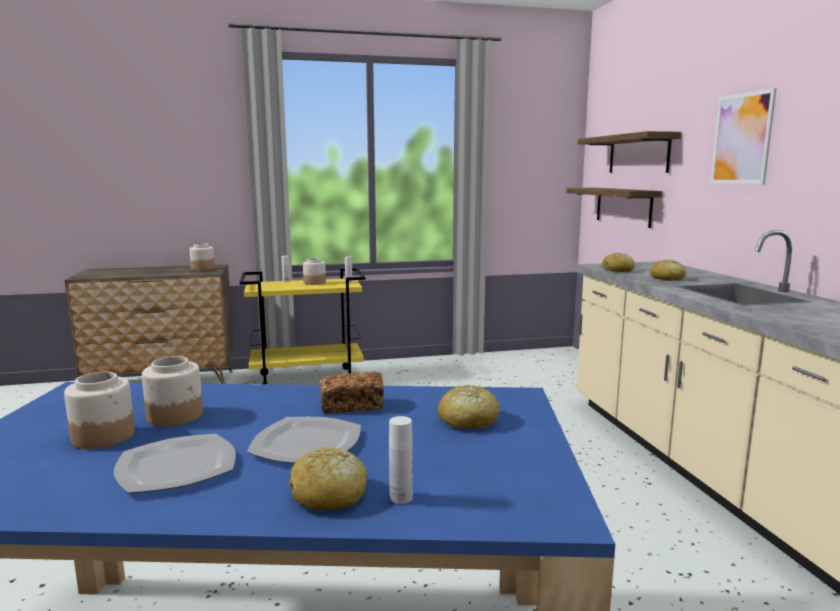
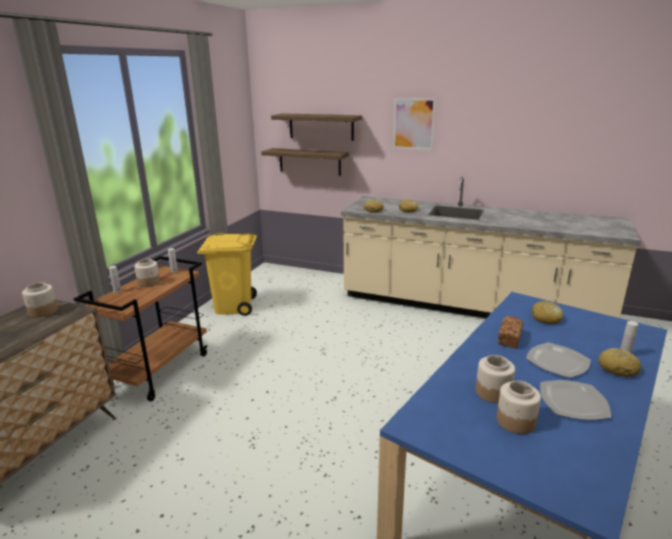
camera: 55 degrees left, 10 degrees up
yellow cart [240,268,365,384] -> brown cart [74,256,207,401]
none -> yellow trash can [197,233,257,316]

